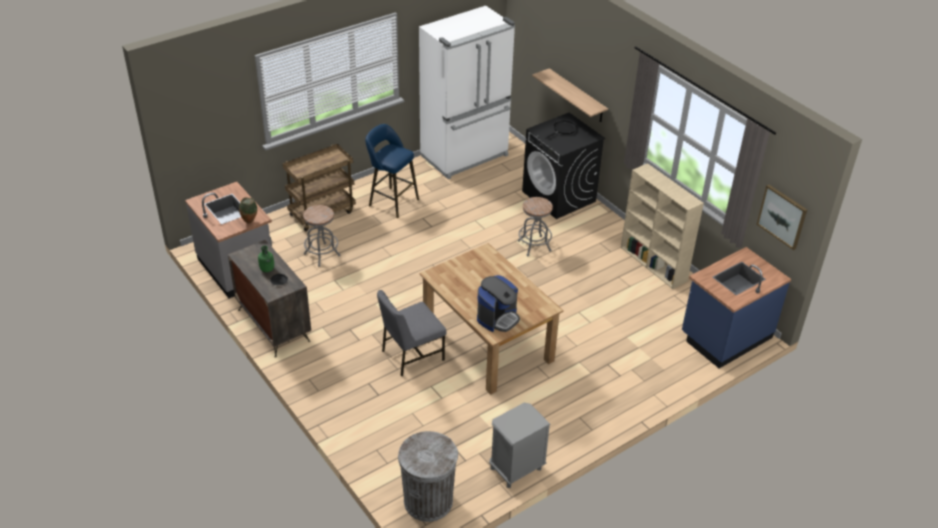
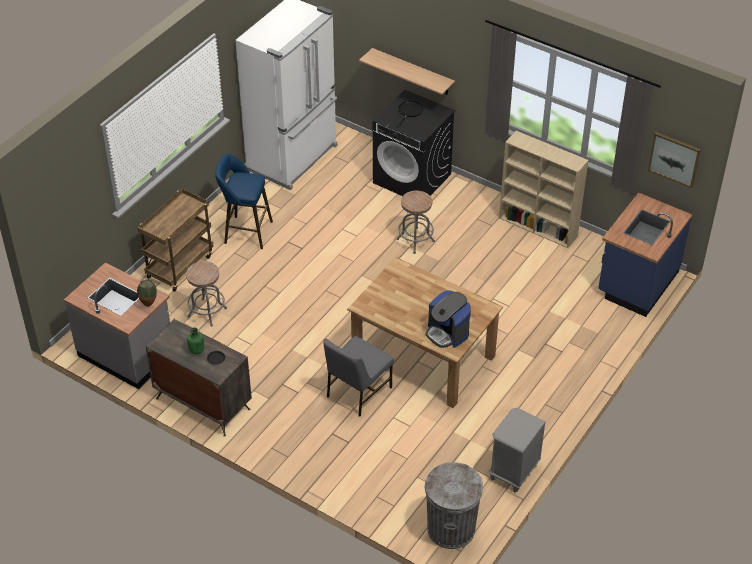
camera: 20 degrees left, 5 degrees up
coffee machine [477,275,520,332] -> coffee machine turned 120 degrees clockwise [426,290,471,348]

